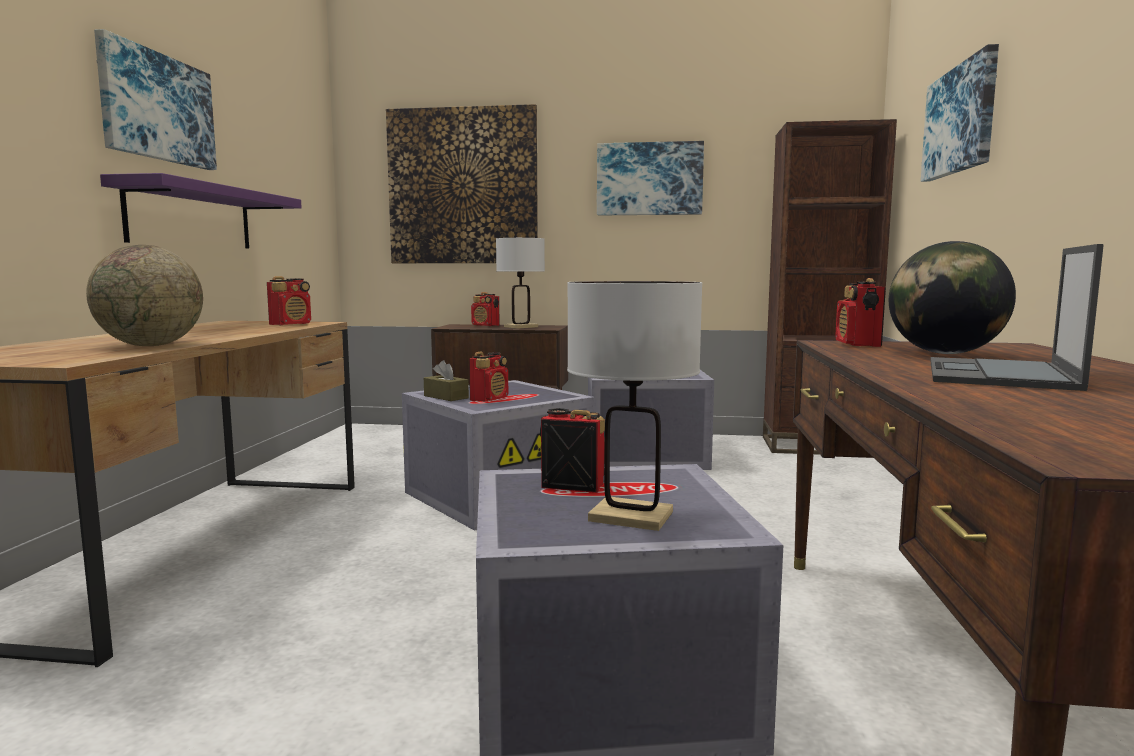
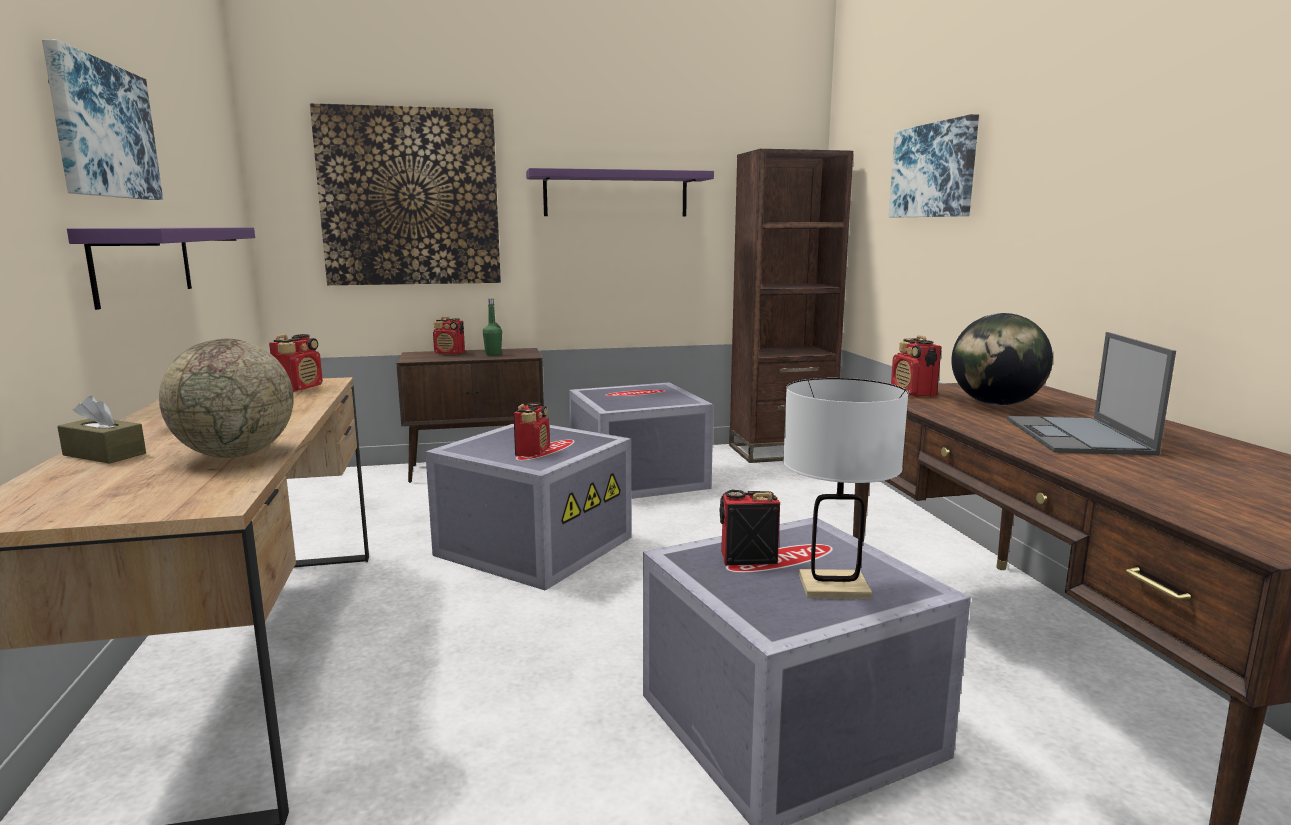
camera: 20 degrees left, 5 degrees up
brown tissue box [424,360,469,401] -> brown tissue box moved to [57,396,146,464]
white table lamp [496,238,545,329] -> green bottle [483,299,502,355]
picture [597,141,704,215] -> purple shelf [526,168,714,217]

